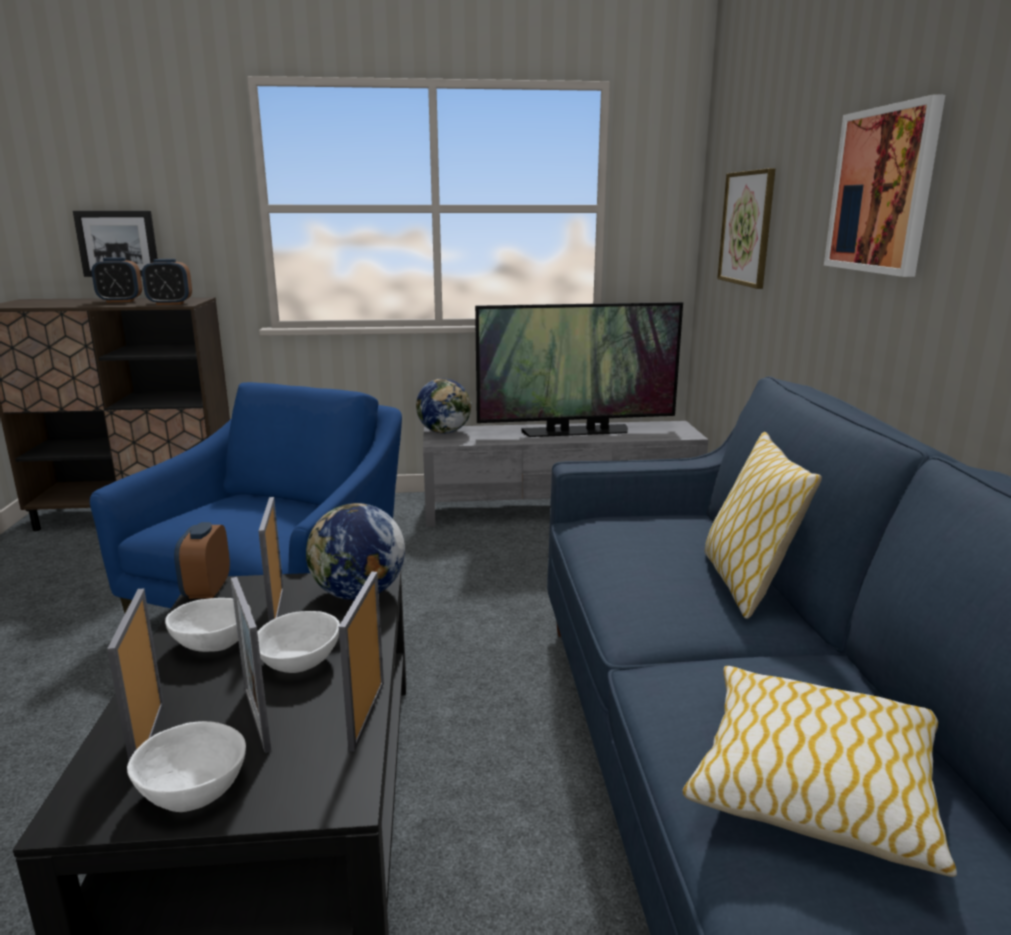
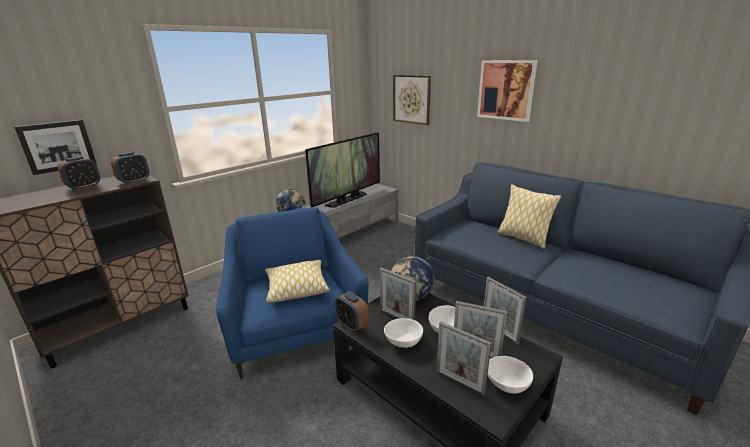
camera: 40 degrees left, 5 degrees up
pillow [683,666,957,877] -> pillow moved to [265,260,330,303]

